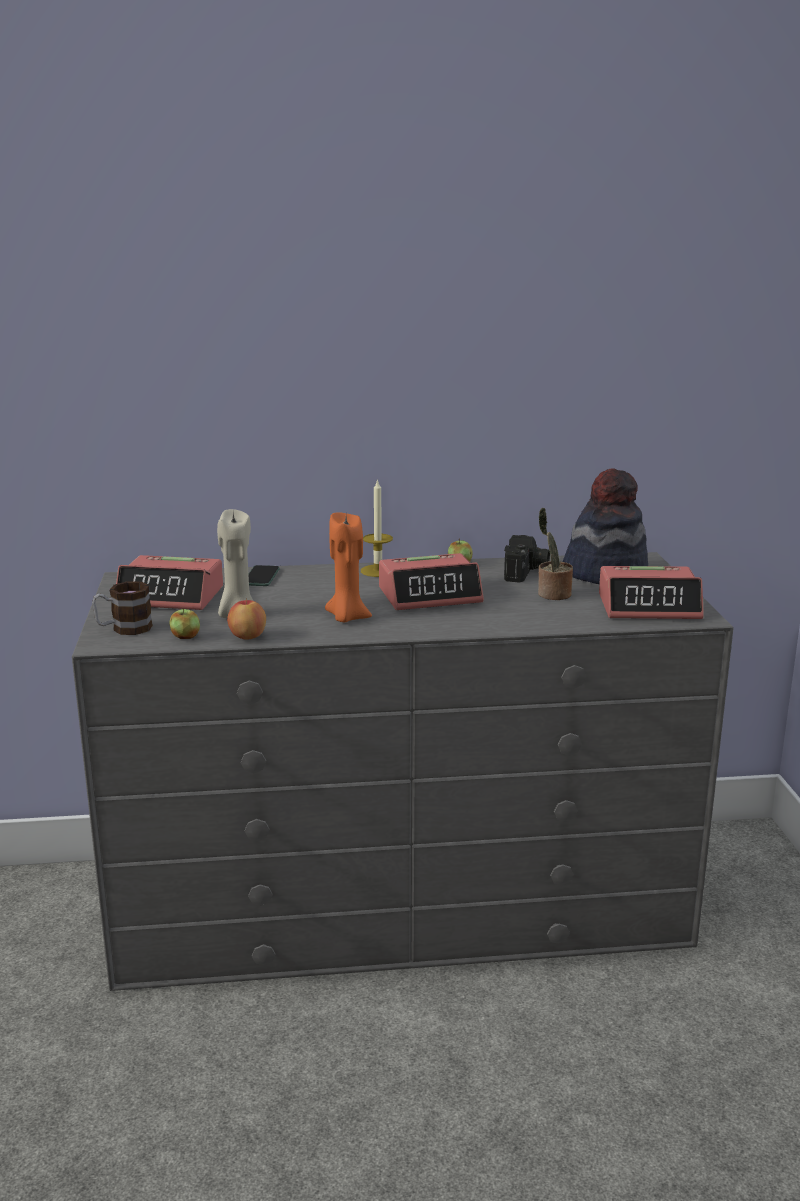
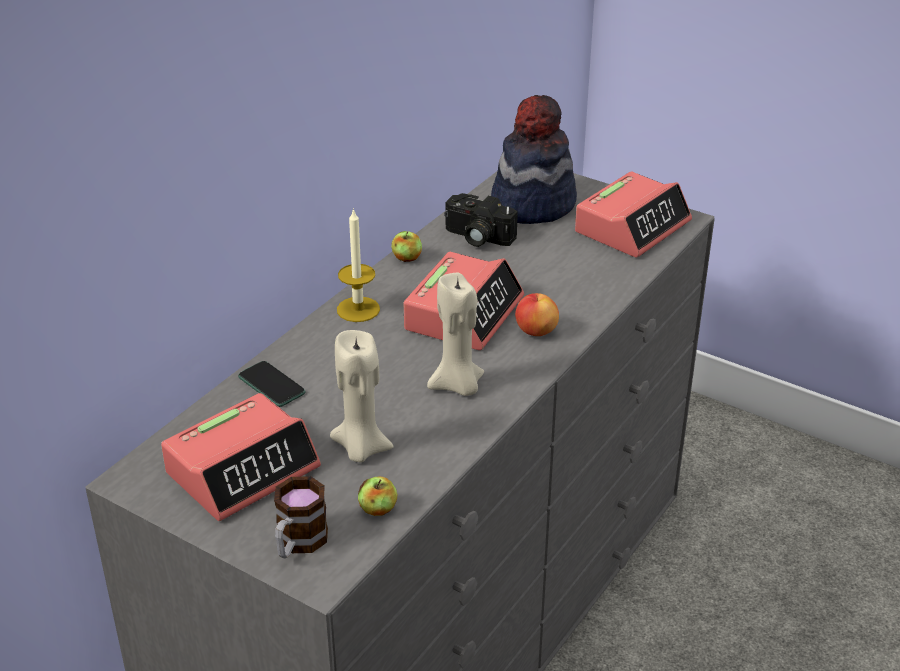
camera: 50 degrees left, 15 degrees up
apple [227,598,266,640] -> apple moved to [515,293,559,336]
orange candle [325,512,372,622] -> beige candle [427,273,484,396]
camera [504,535,550,583] -> camera turned 150 degrees clockwise [444,193,518,247]
potted plant [538,508,573,600] -> none

